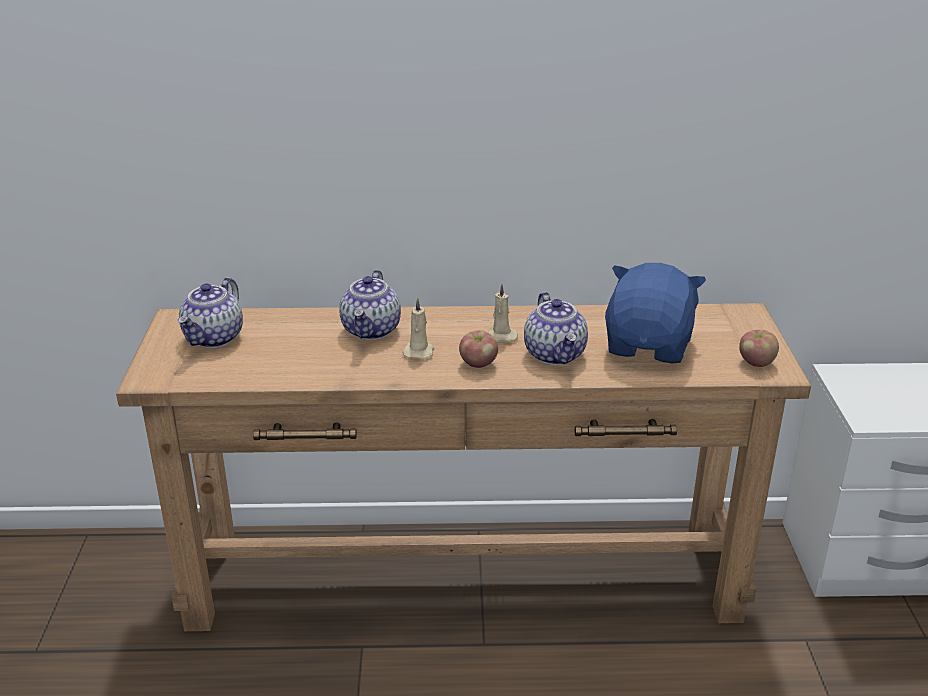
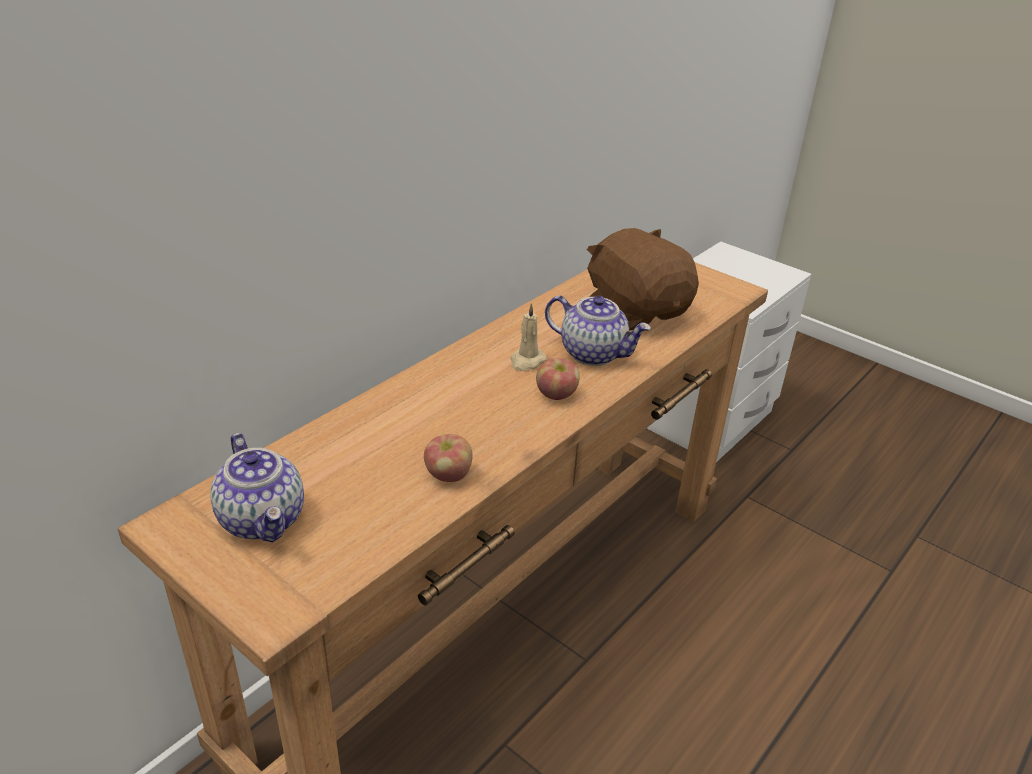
camera: 50 degrees left, 5 degrees up
teapot [339,270,401,340] -> none
beige candle [402,298,434,360] -> none
blue plush toy [605,263,706,363] -> brown plush toy [587,228,699,330]
apple [739,330,779,367] -> apple moved to [424,434,473,482]

